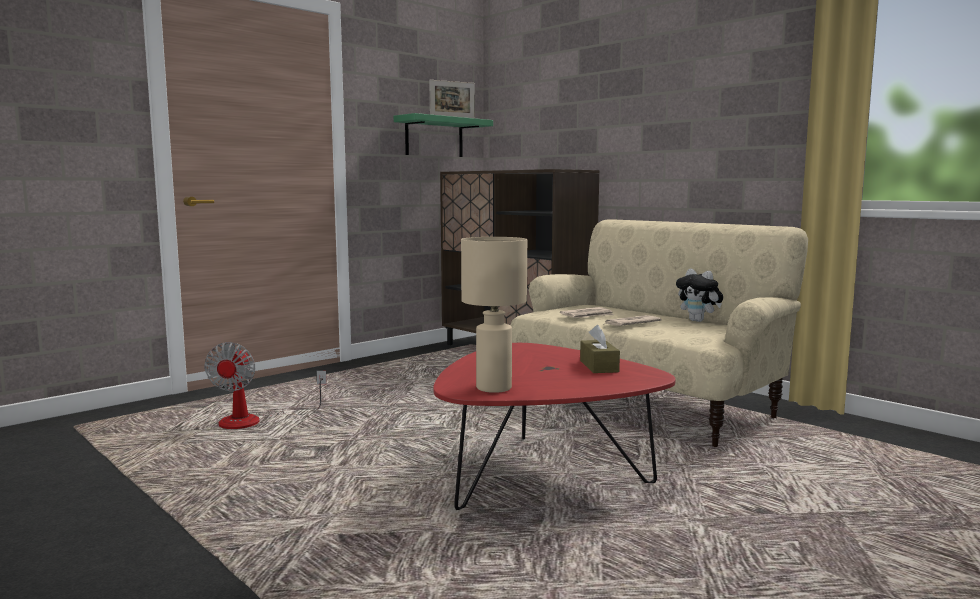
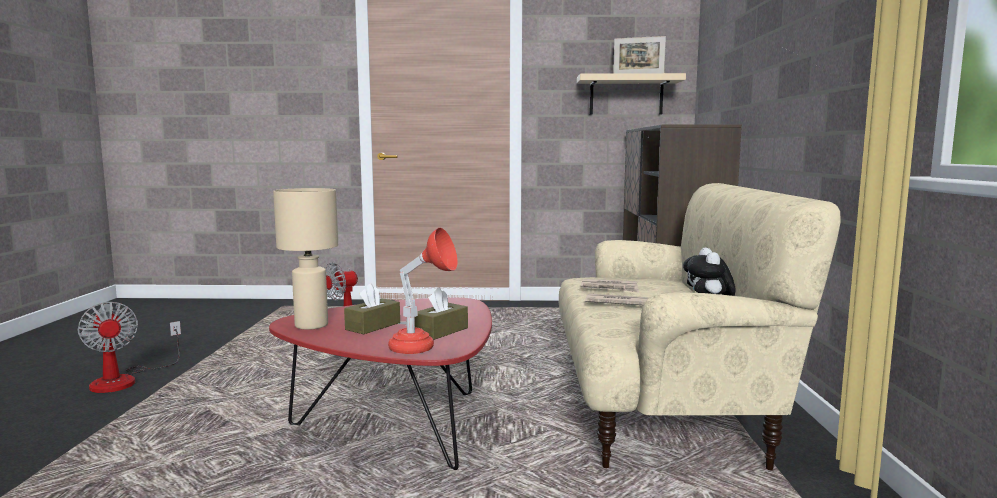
camera: 45 degrees right, 0 degrees up
green shelf [394,113,493,157] -> beige shelf [577,73,686,115]
none -> fan [77,302,181,393]
none -> brown tissue box [344,284,400,334]
none -> red table lamp [388,228,458,354]

